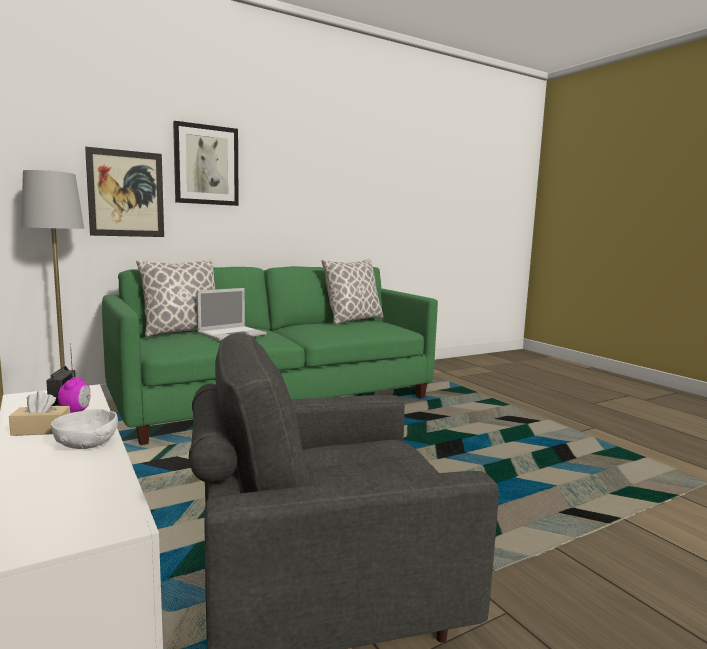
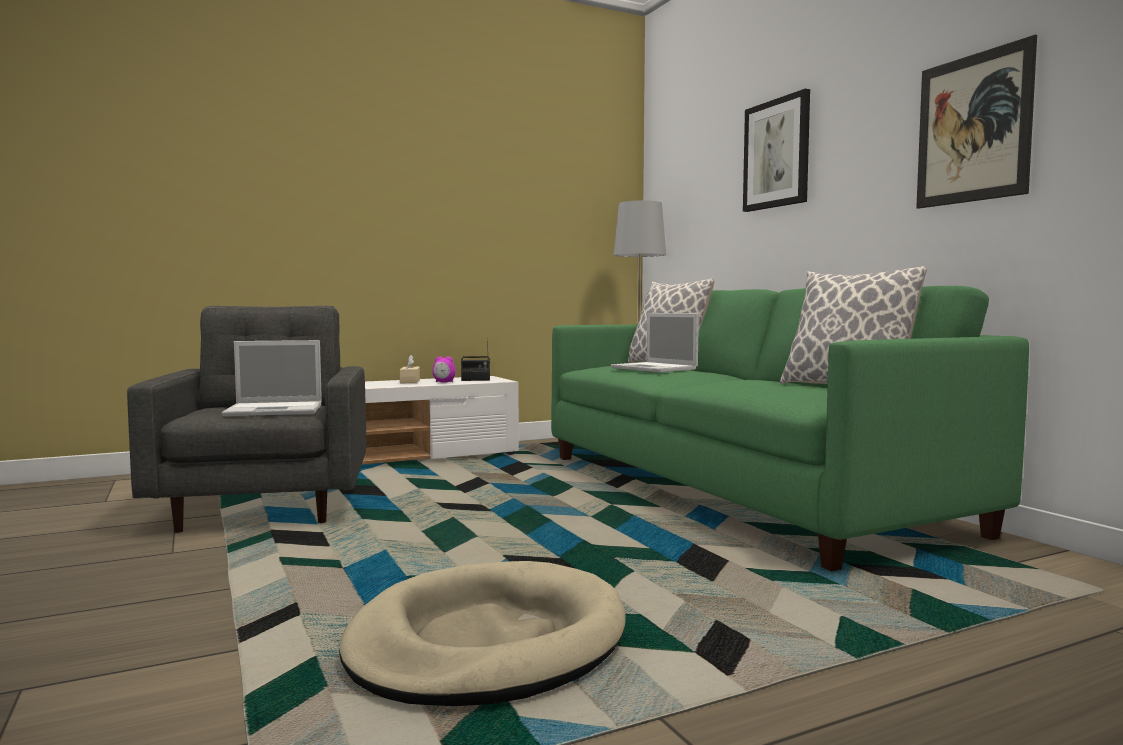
camera: 95 degrees right, 5 degrees down
white bowl [51,409,118,449] -> none
picture [85,147,164,237] -> picture moved to [916,35,1037,209]
none -> laptop [222,340,322,416]
none -> beige dog bed [339,561,626,706]

